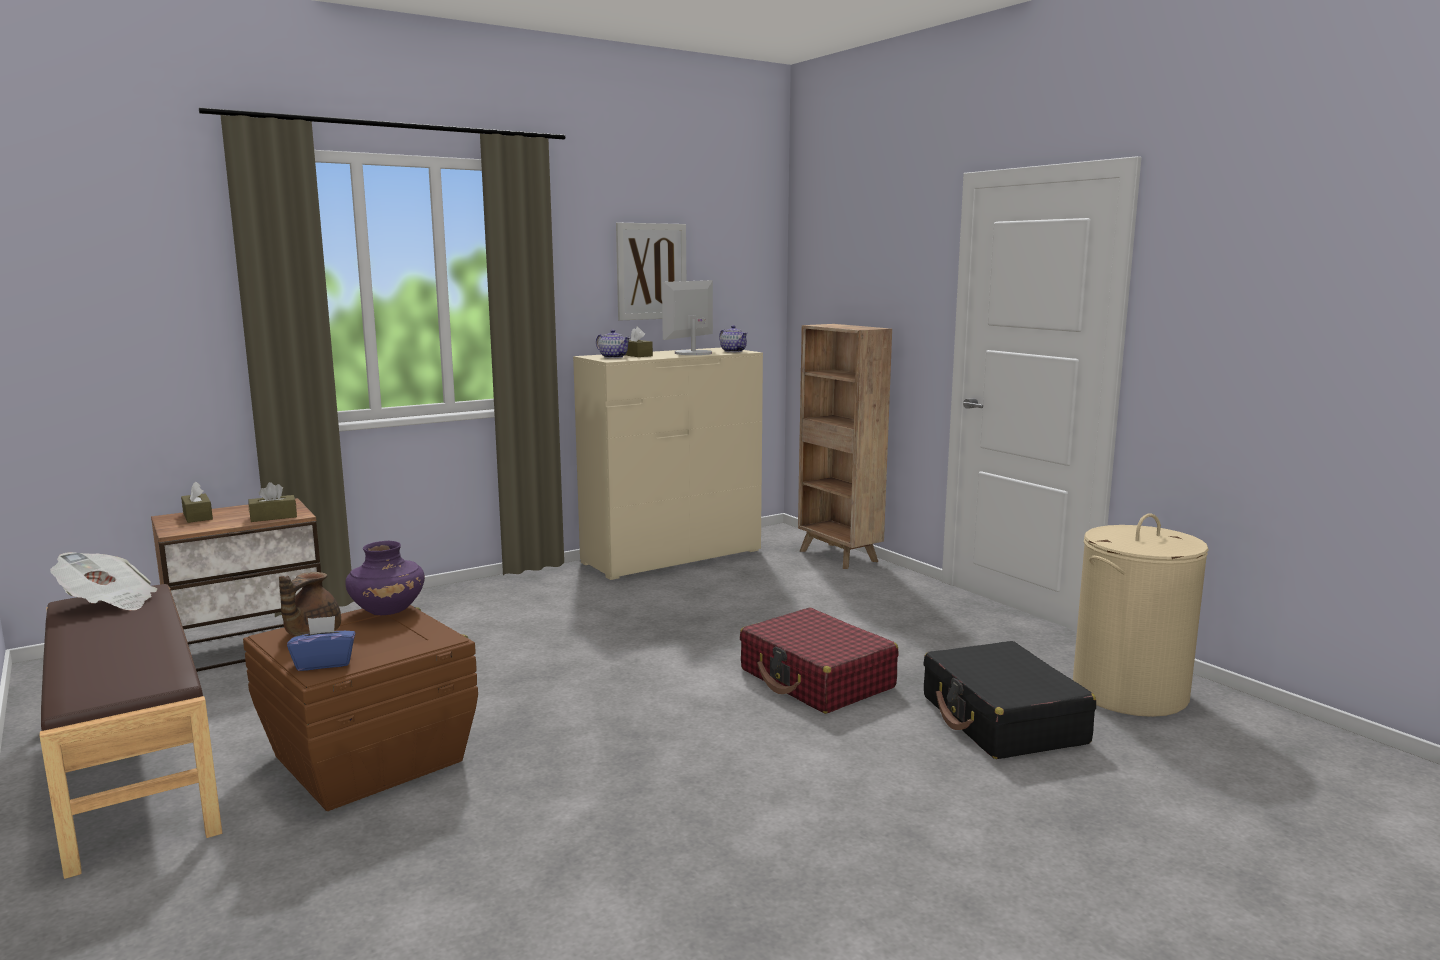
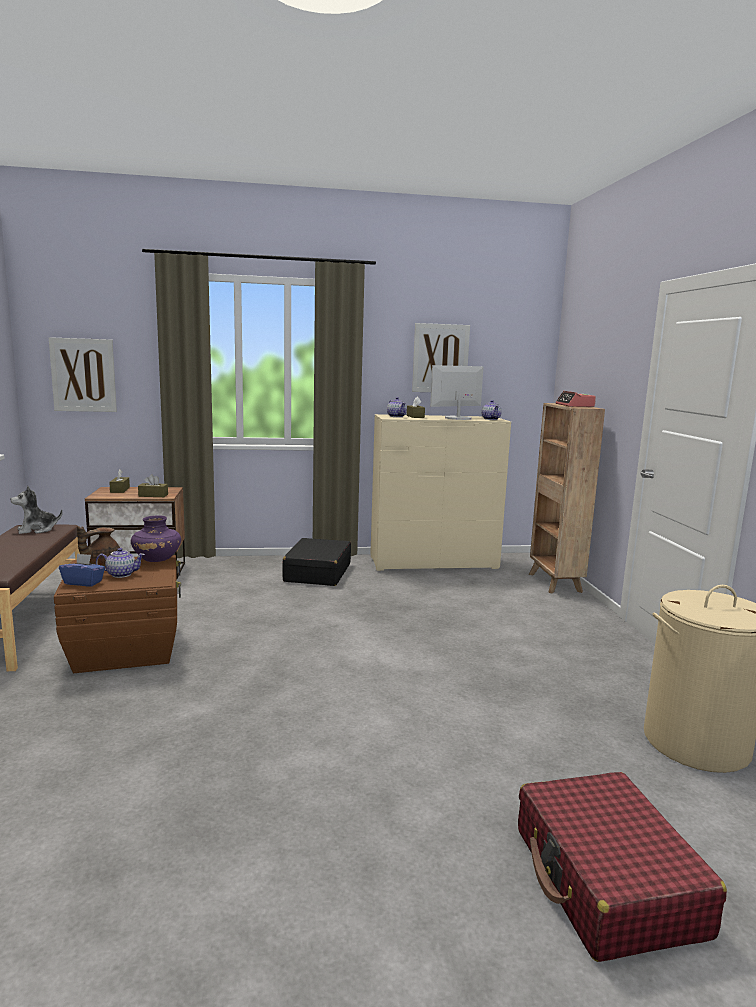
camera: 25 degrees right, 0 degrees up
newspaper [50,552,157,610] -> plush toy [10,486,62,534]
red suitcase [740,608,898,714] -> red suitcase moved to [518,772,727,962]
black suitcase [923,641,1096,759] -> black suitcase moved to [282,538,351,586]
none -> picture [49,337,117,412]
none -> teapot [96,548,145,578]
none -> alarm clock [556,391,596,407]

